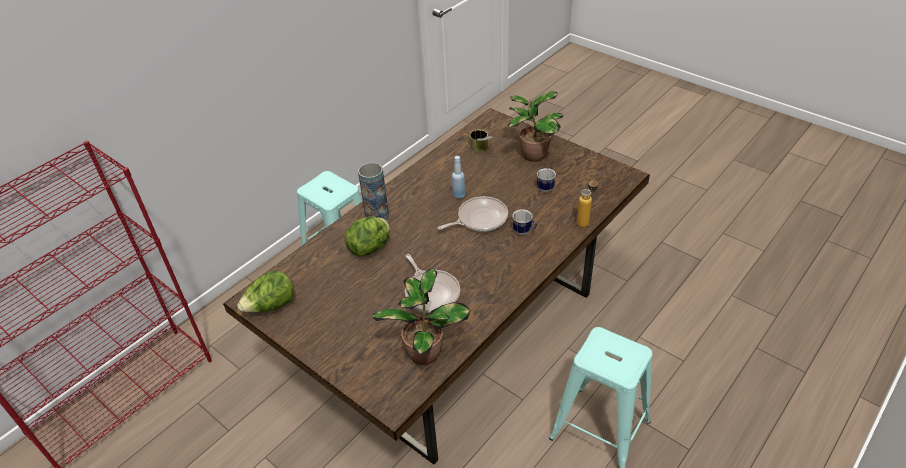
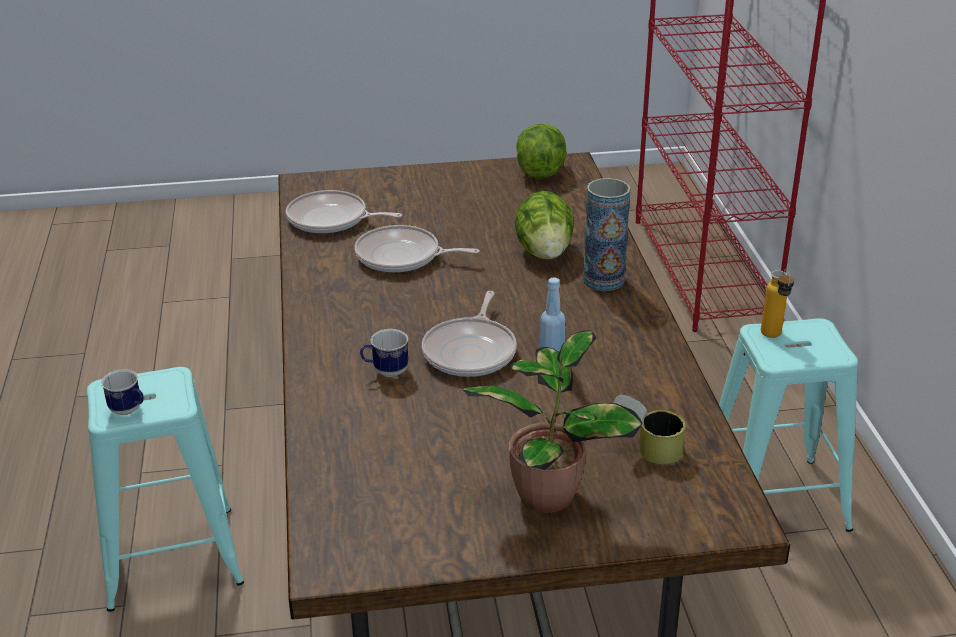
camera: 130 degrees right, 10 degrees down
potted plant [371,269,470,365] -> frying pan [286,190,402,234]
mug [537,168,556,192] -> mug moved to [101,369,144,415]
bottle [577,178,598,227] -> bottle moved to [761,269,794,338]

